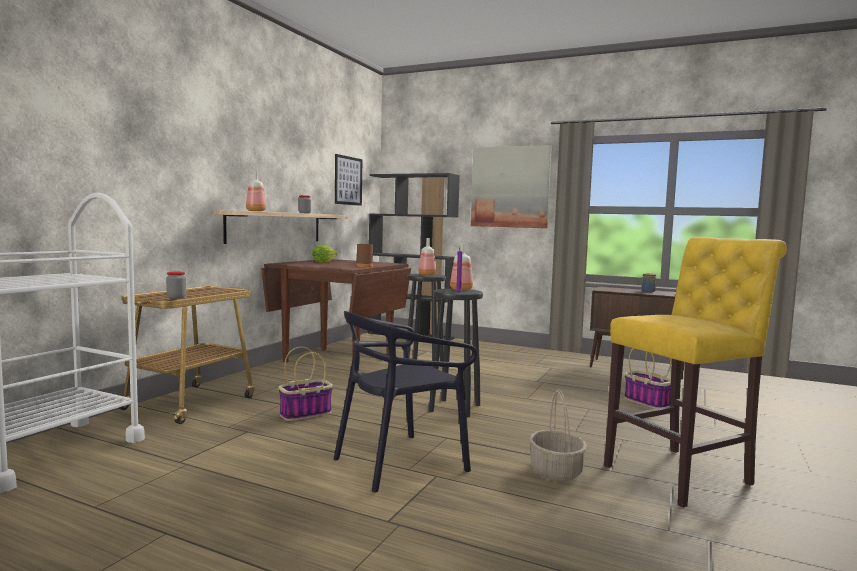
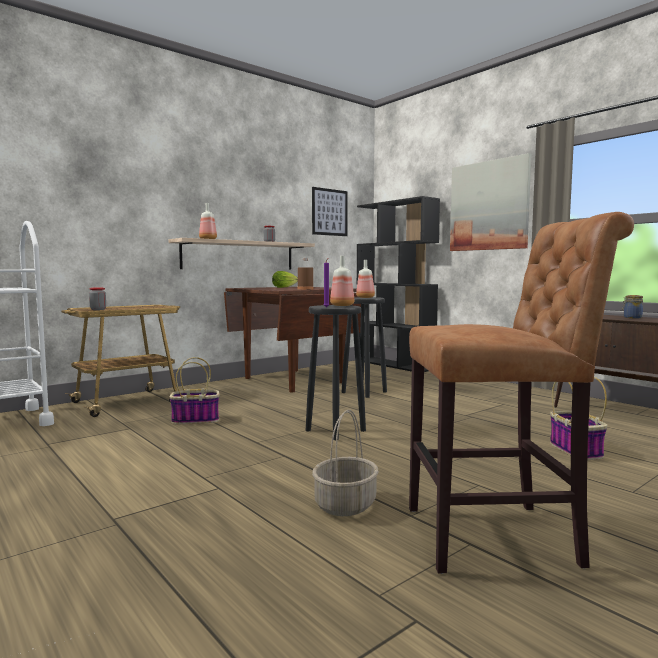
camera: 25 degrees right, 0 degrees up
black chair [334,311,478,492] -> none
yellow stool [604,237,787,508] -> brown stool [409,212,634,574]

